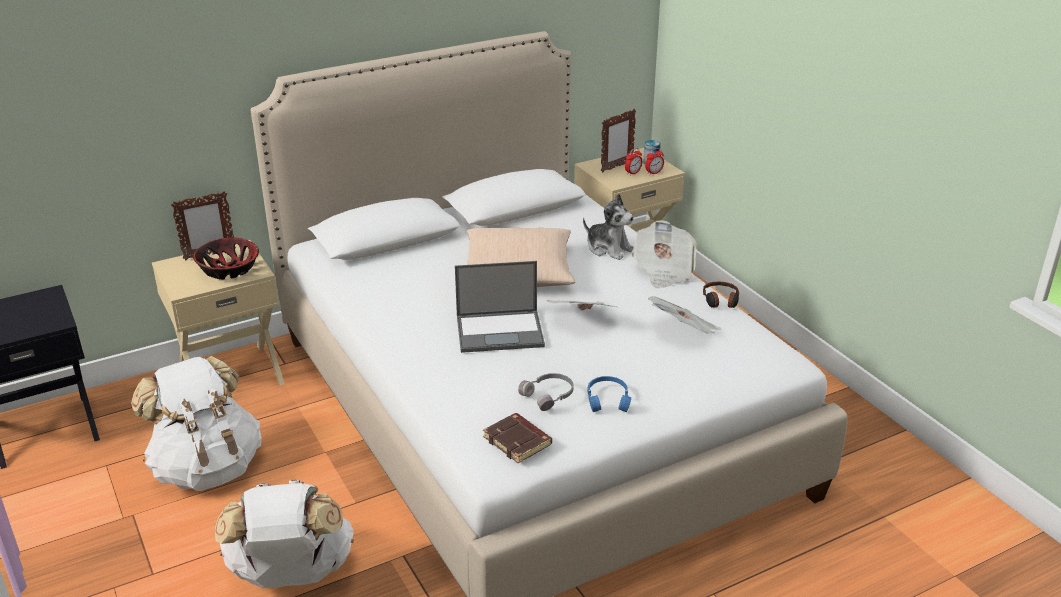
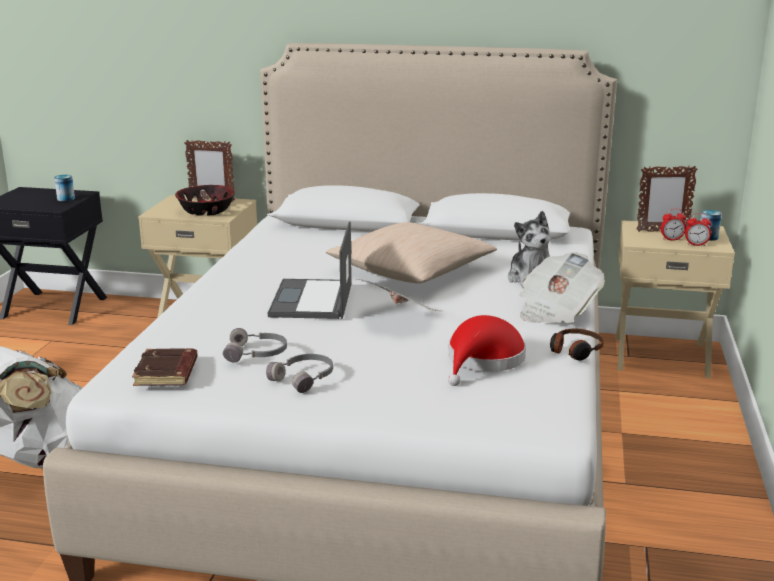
camera: 40 degrees right, 10 degrees down
white backpack [131,356,262,491] -> none
laptop [455,261,545,353] -> laptop turned 60 degrees clockwise [268,221,352,319]
blue headphones [588,376,631,412] -> grey headphones [266,354,333,393]
newspaper [648,296,722,334] -> red hat [448,315,526,386]
none -> can [54,175,75,201]

